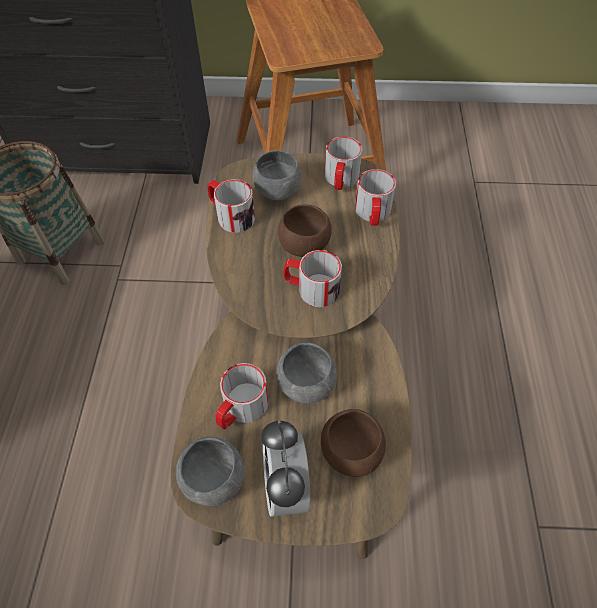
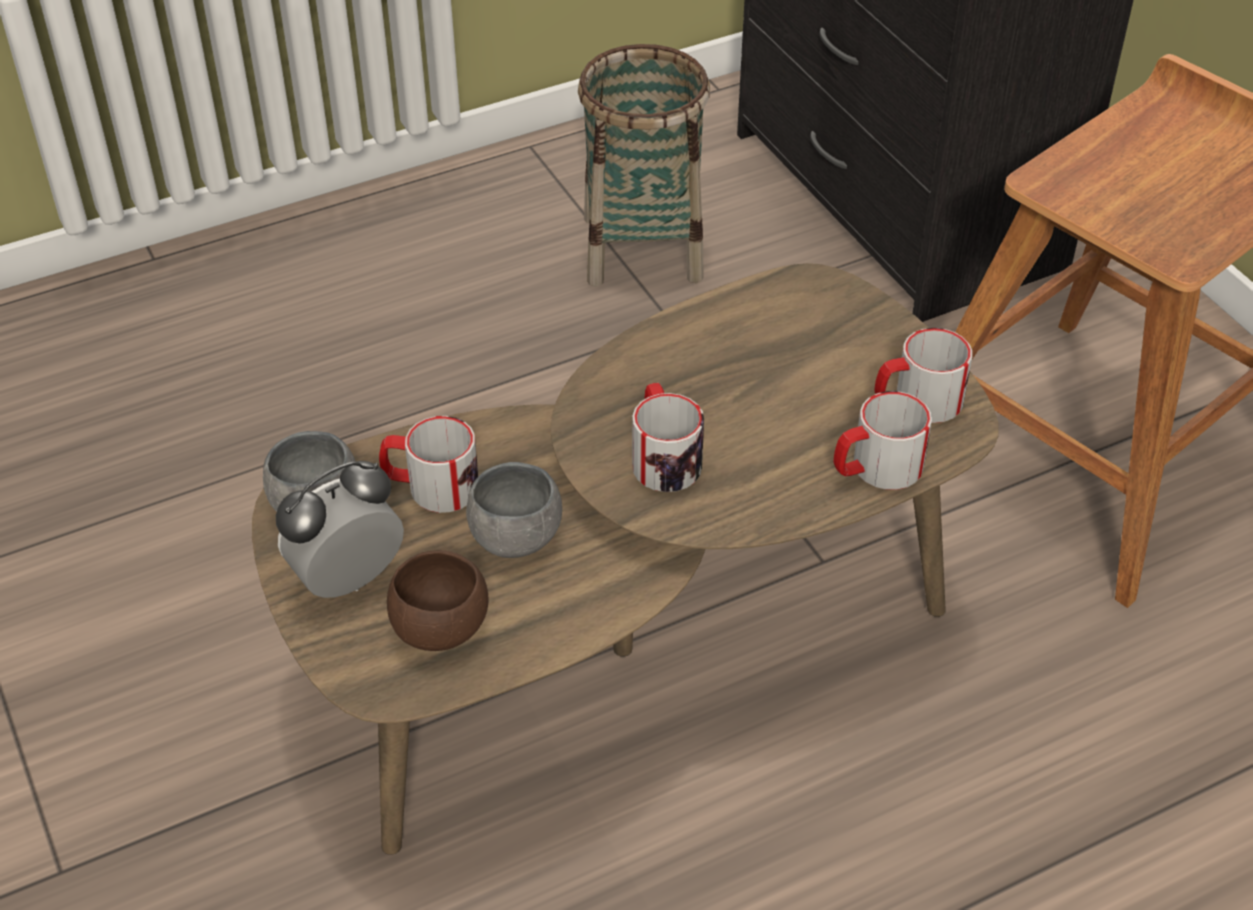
camera: 60 degrees right, 10 degrees down
mug [207,179,255,233] -> none
grey bowl [252,150,301,200] -> none
brown bowl [278,204,332,257] -> none

